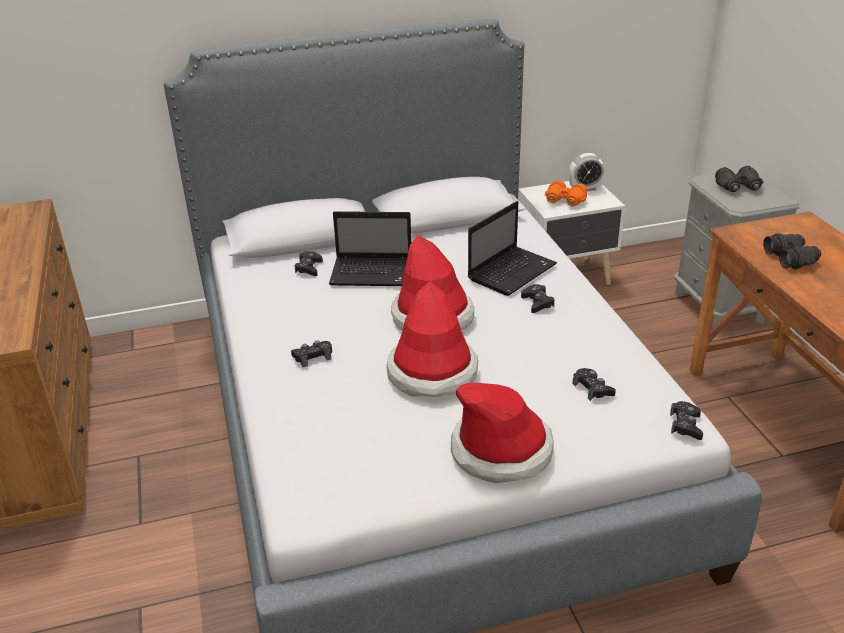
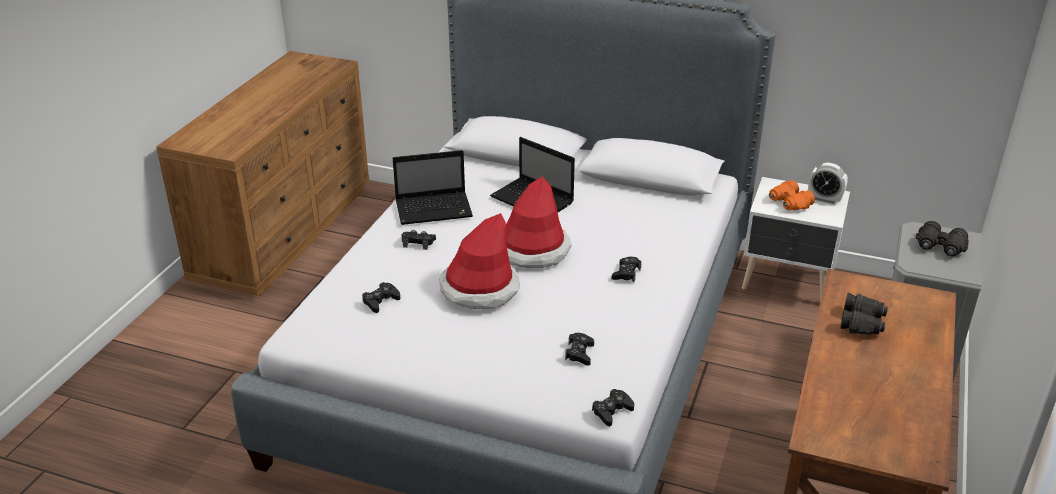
camera: 35 degrees right, 0 degrees up
black game controller [295,251,323,276] -> black game controller moved to [362,282,400,313]
hat [451,383,554,483] -> none
laptop [468,201,557,296] -> laptop moved to [393,150,473,225]

